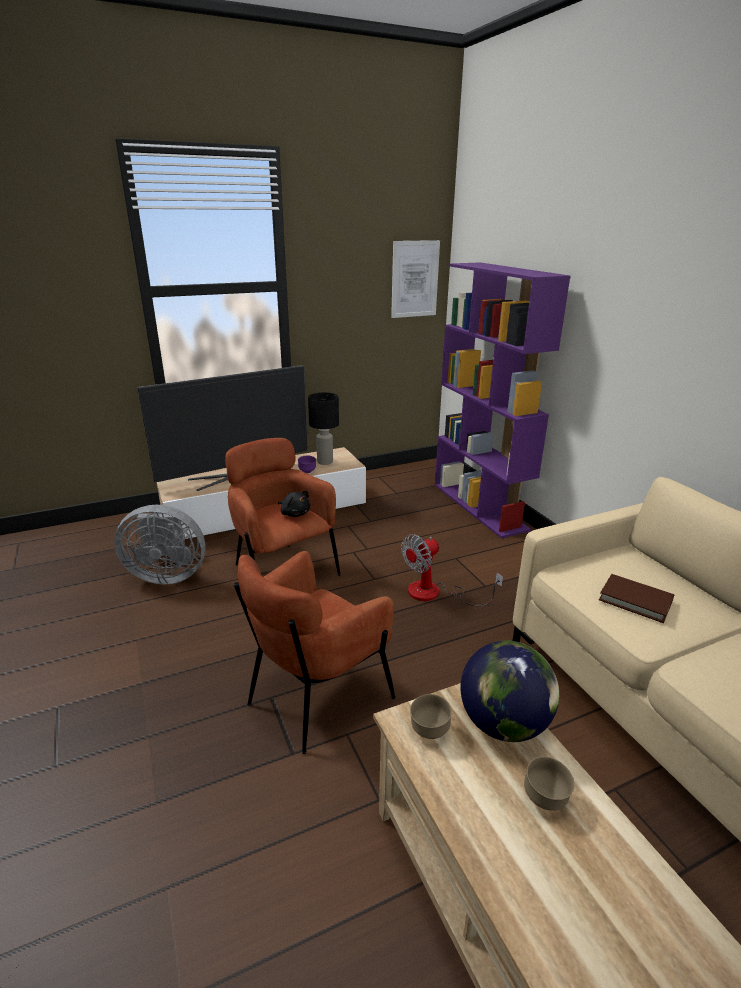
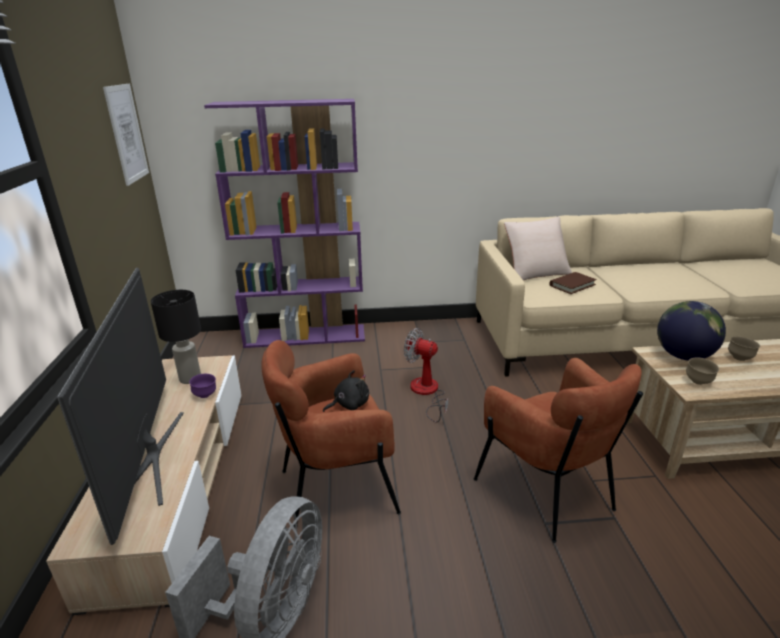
camera: 70 degrees left, 0 degrees up
fan [401,534,503,606] -> fan turned 135 degrees clockwise [404,328,448,422]
none -> beige pillow [504,217,572,280]

